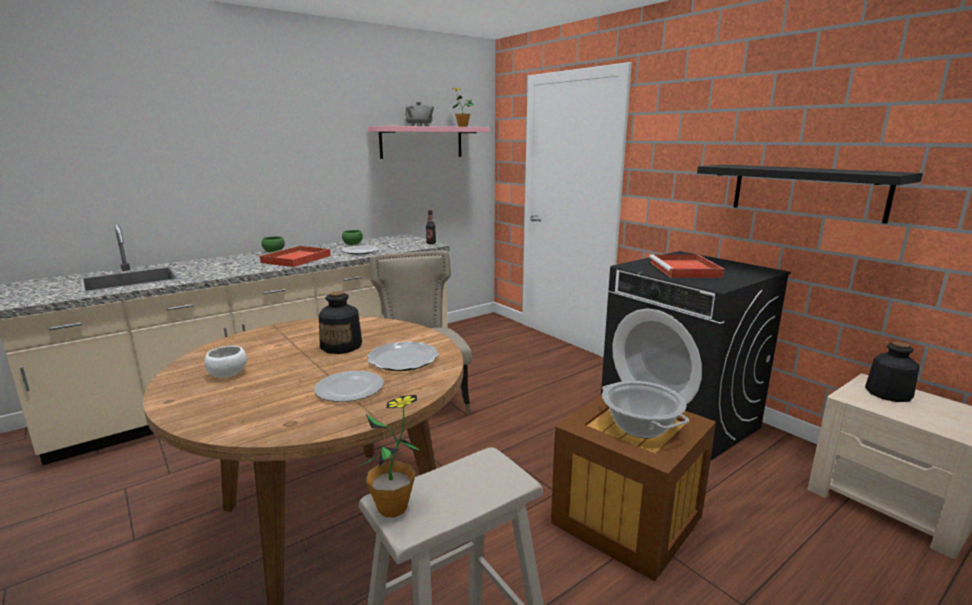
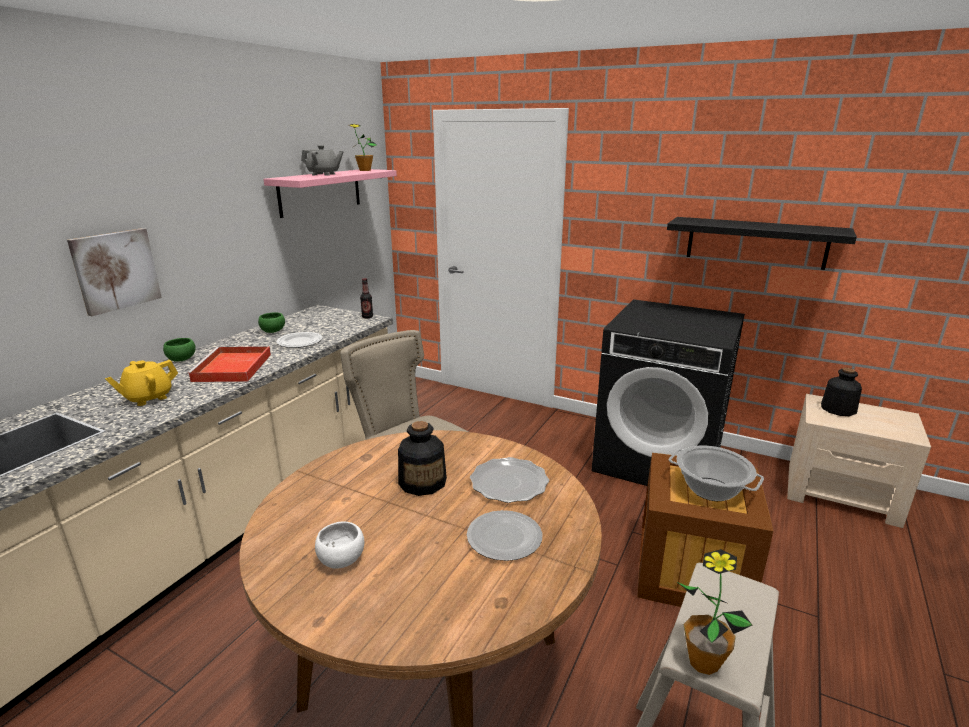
camera: 25 degrees left, 5 degrees up
red tray [649,254,724,278] -> none
none -> picture [67,228,162,316]
none -> yellow teapot [105,360,178,406]

